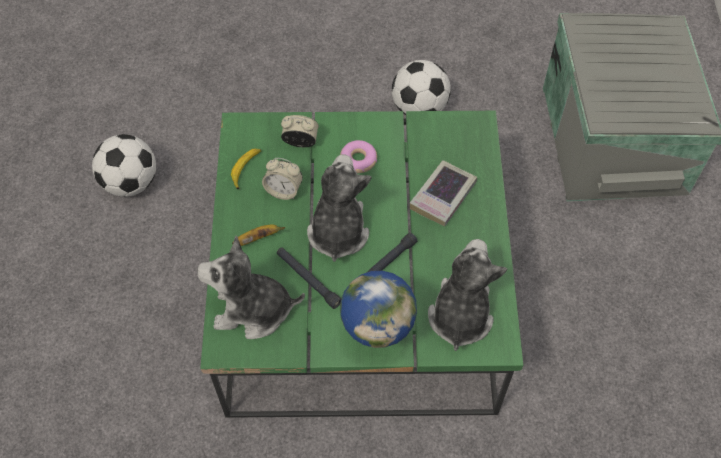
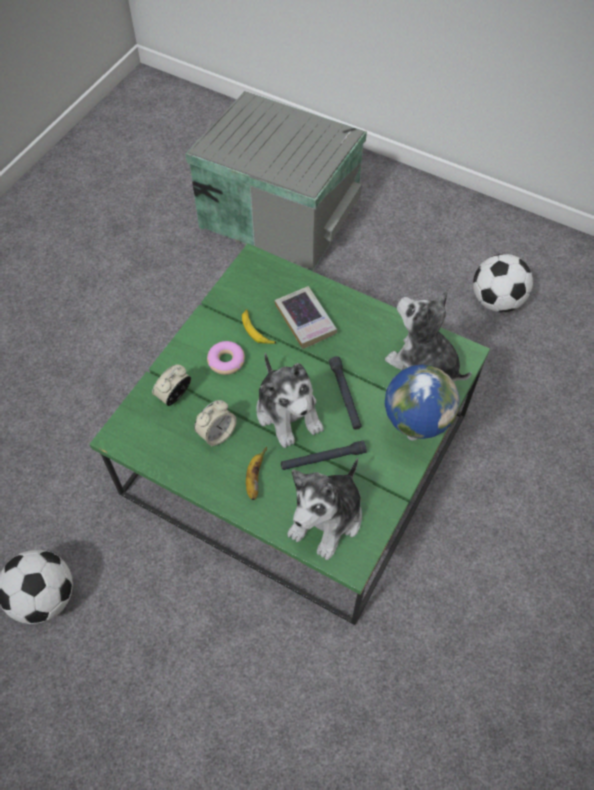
camera: 60 degrees left, 0 degrees up
banana [231,149,261,189] -> banana moved to [242,309,276,344]
plush toy [307,154,371,262] -> plush toy turned 150 degrees counterclockwise [256,353,324,448]
football [392,60,451,115] -> football moved to [473,254,533,312]

